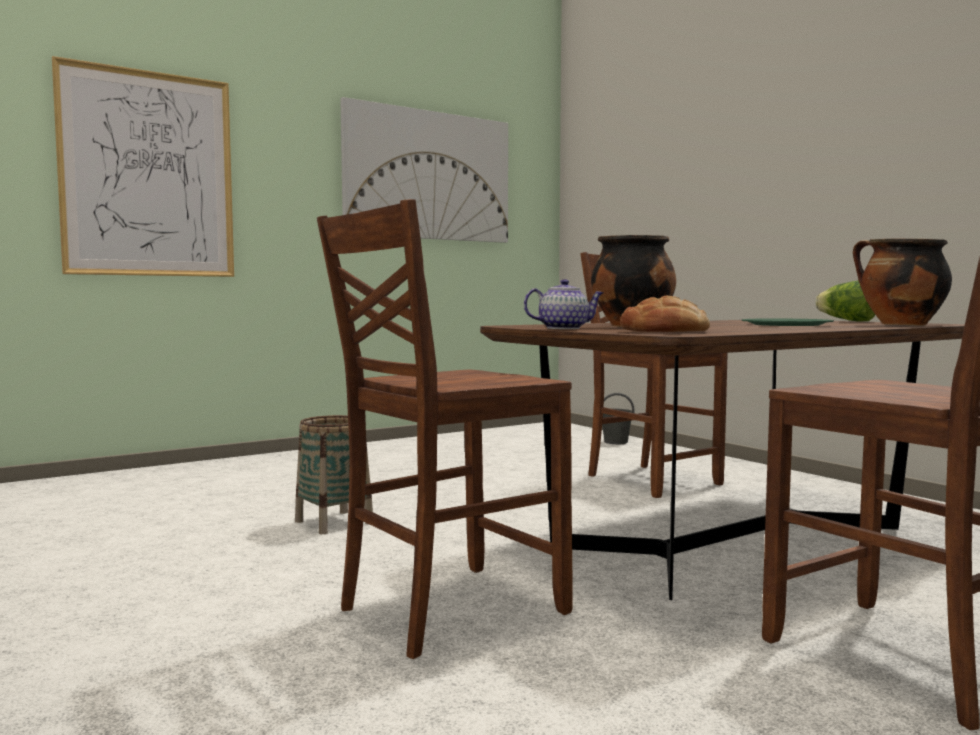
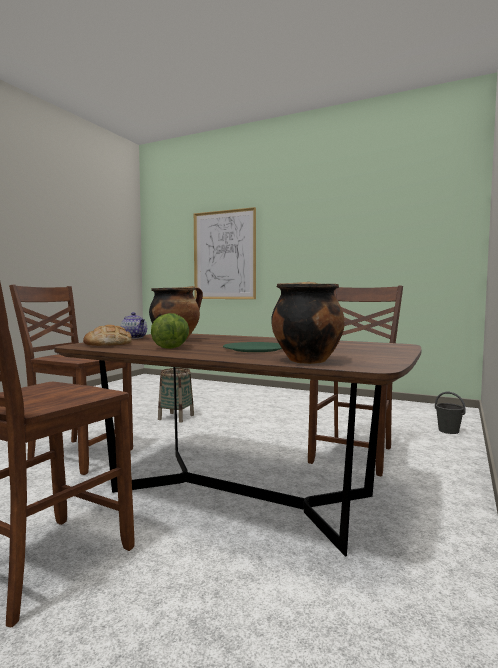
camera: 60 degrees right, 0 degrees up
picture [340,97,508,243] -> none
lettuce [815,281,875,321] -> lettuce moved to [151,313,189,349]

